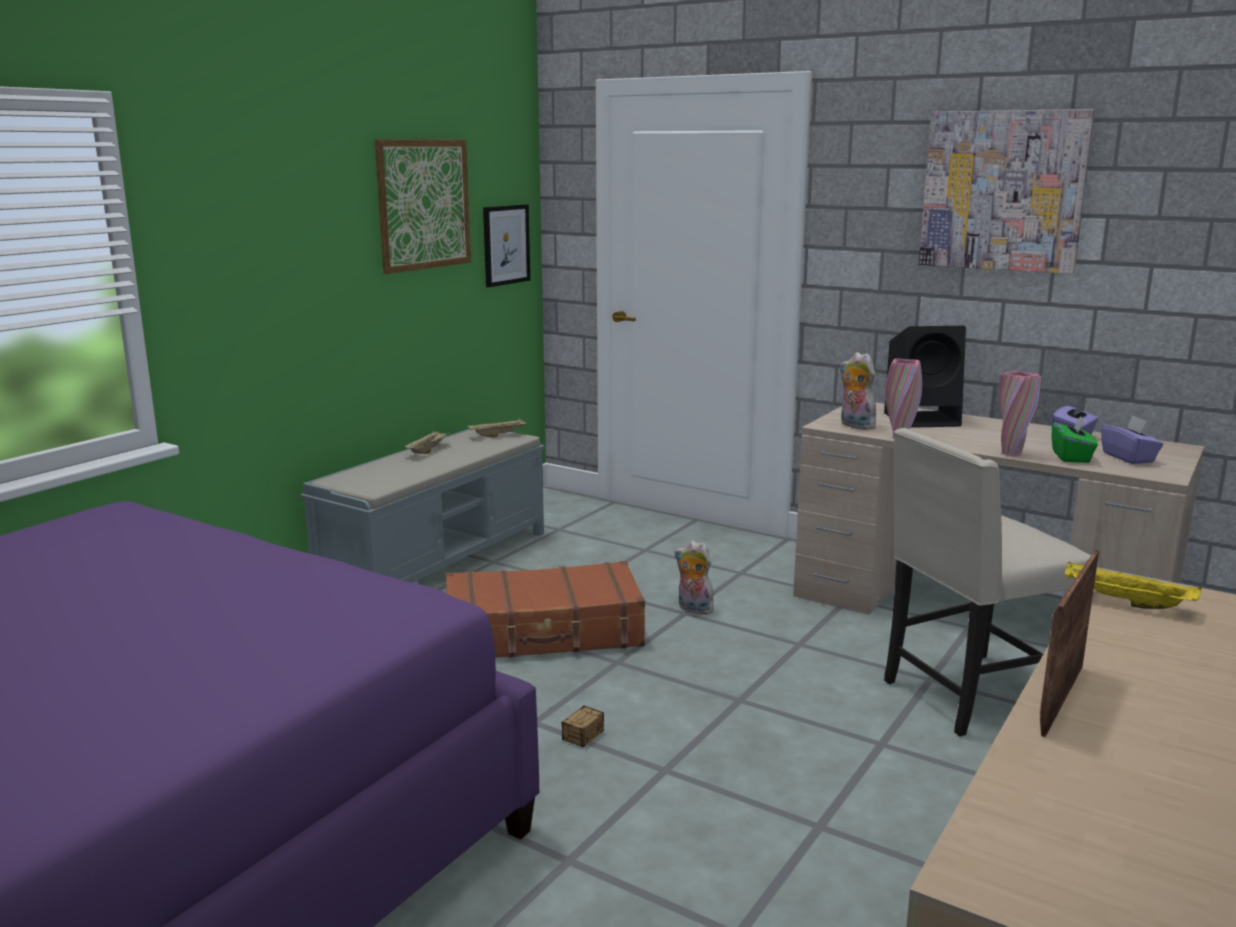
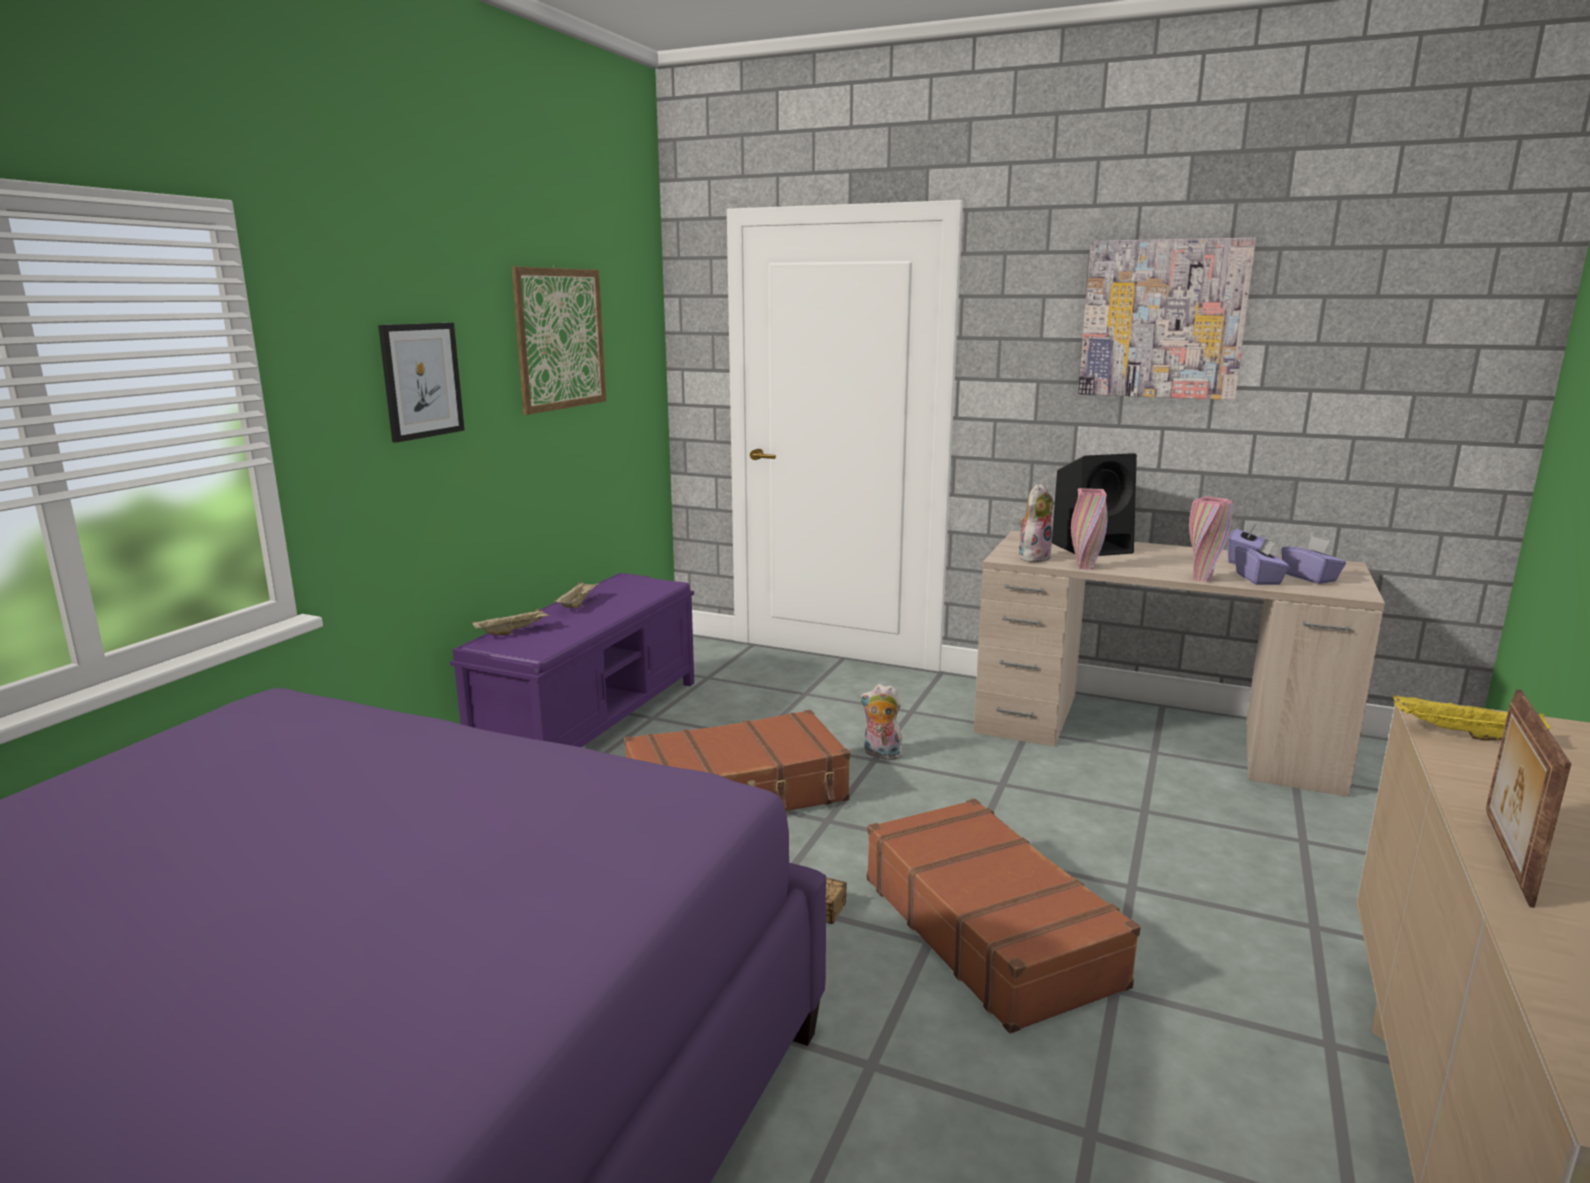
camera: 10 degrees left, 0 degrees up
grey bench [300,429,545,583] -> purple bench [450,573,694,747]
beige tray [468,418,527,437] -> beige tray moved to [472,608,551,635]
picture [483,204,530,287] -> picture moved to [378,323,465,443]
plush toy [840,352,876,430] -> plush toy turned 90 degrees clockwise [1019,484,1053,562]
beige chair [884,428,1099,736] -> none
green tissue box [1052,415,1098,463] -> purple tissue box [1235,538,1290,585]
none -> brown suitcase [867,798,1141,1034]

